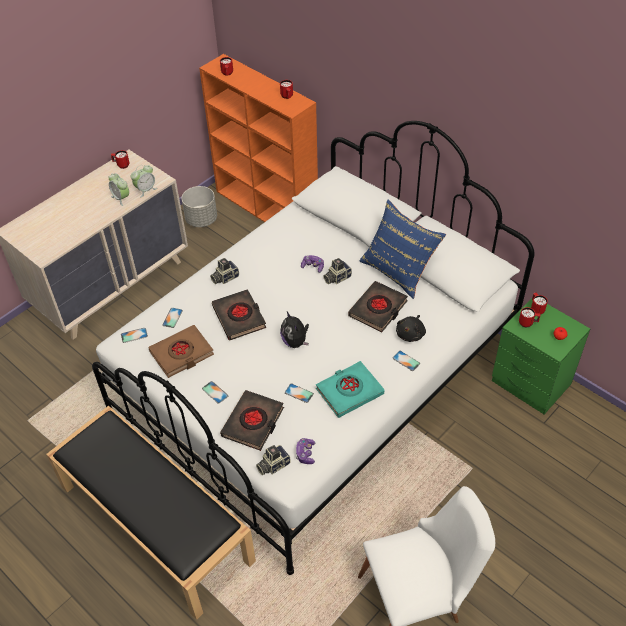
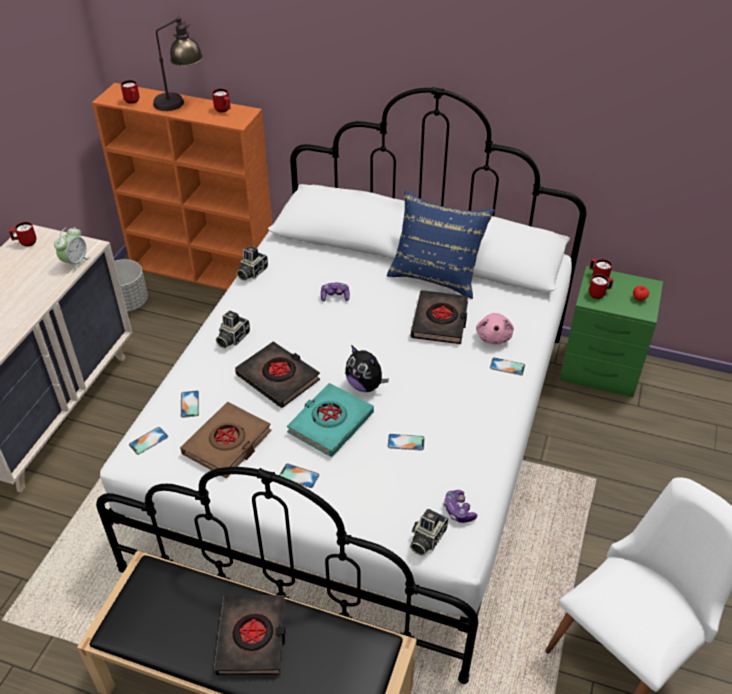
camera: 25 degrees left, 5 degrees down
alarm clock [109,173,129,206] -> none
black book [220,390,284,451] -> black book moved to [214,595,286,676]
turquoise book [316,361,384,418] -> turquoise book moved to [287,383,374,457]
camera [323,258,352,284] -> camera moved to [237,246,268,281]
black plush toy [396,315,426,342] -> pink plush toy [476,313,514,344]
none -> table lamp [153,15,203,111]

